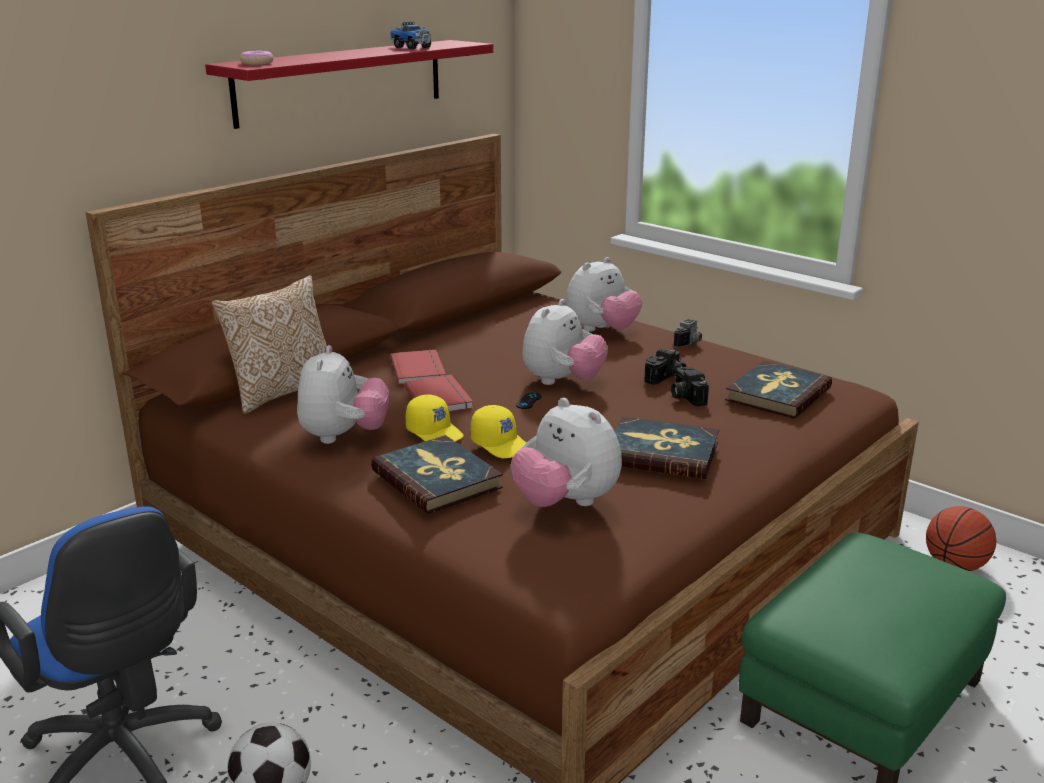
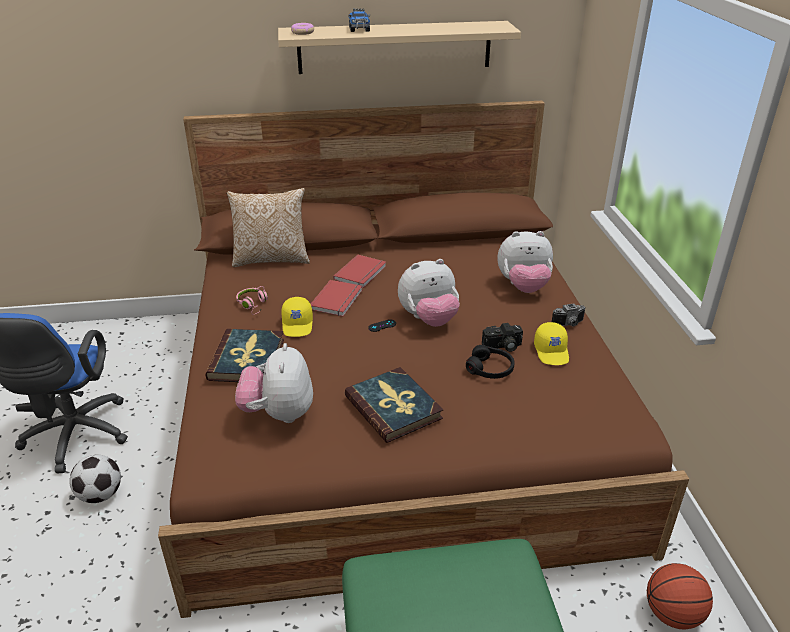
camera: 40 degrees right, 10 degrees up
red shelf [205,40,493,129] -> beige shelf [278,21,521,74]
plush toy [297,345,389,444] -> pink headphones [236,286,268,315]
toy truck [390,21,431,50] -> toy truck moved to [348,8,370,32]
yellow cap [470,405,526,458] -> yellow cap moved to [534,322,569,365]
camera [671,367,709,406] -> black headphones [466,345,515,379]
book [725,361,832,418] -> none

